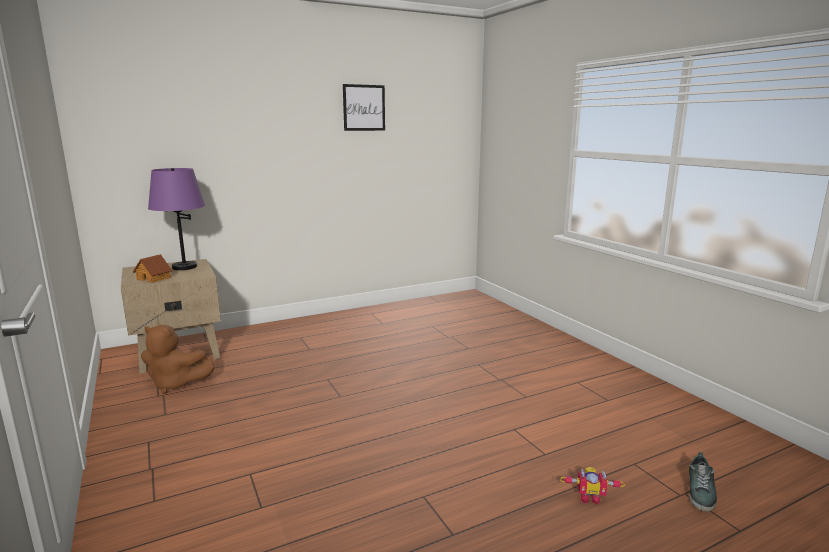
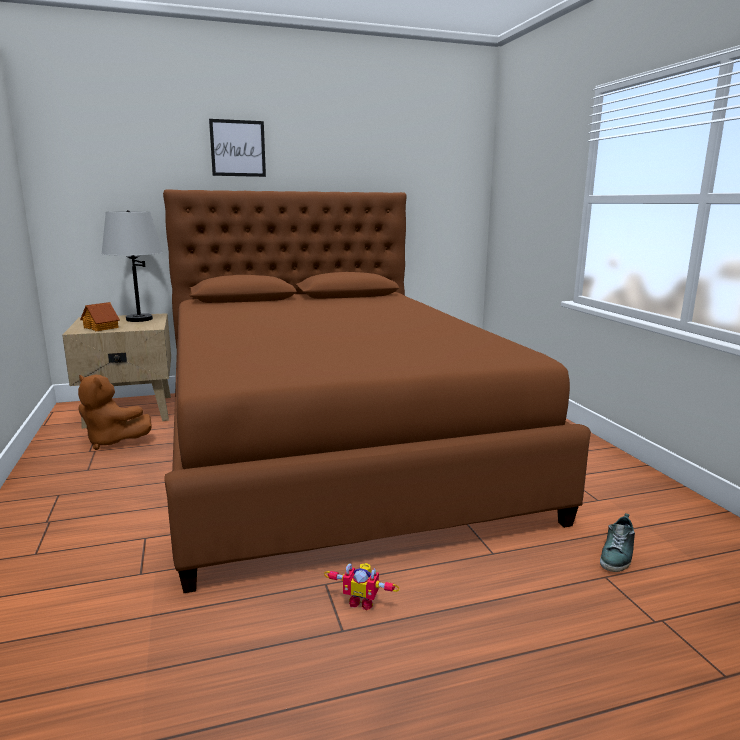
camera: 10 degrees right, 0 degrees up
purple table lamp [148,168,205,270] -> grey table lamp [101,210,163,322]
picture [343,84,385,131] -> picture moved to [209,119,266,177]
toy robot [560,467,625,504] -> toy robot moved to [324,563,400,610]
shoe [689,452,717,512] -> shoe moved to [600,513,635,572]
none -> brown bed [163,189,591,593]

